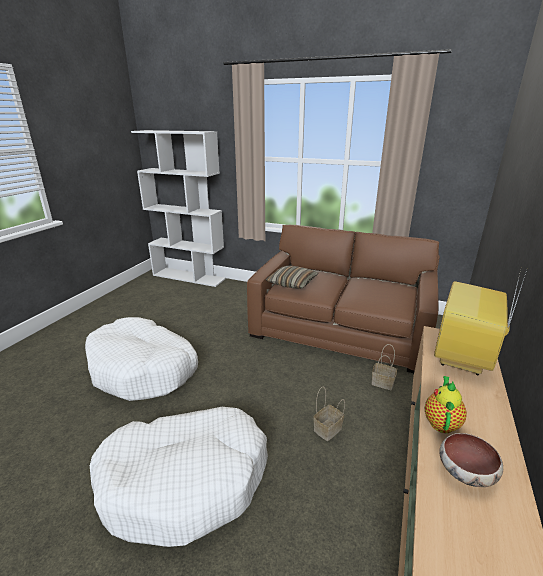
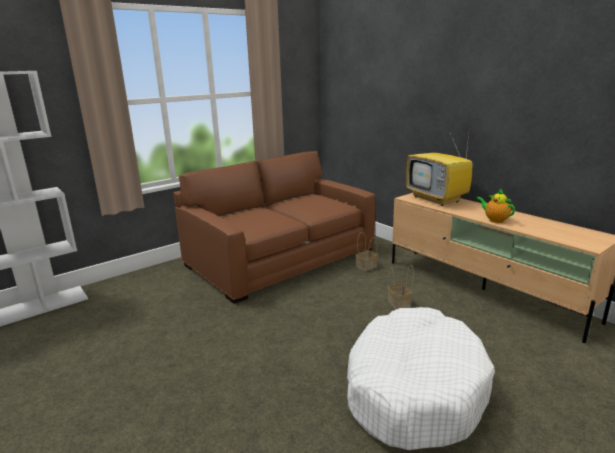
camera: 60 degrees left, 5 degrees down
white dog bed [85,317,198,401] -> none
pillow [266,266,319,289] -> none
bowl [439,433,503,487] -> none

